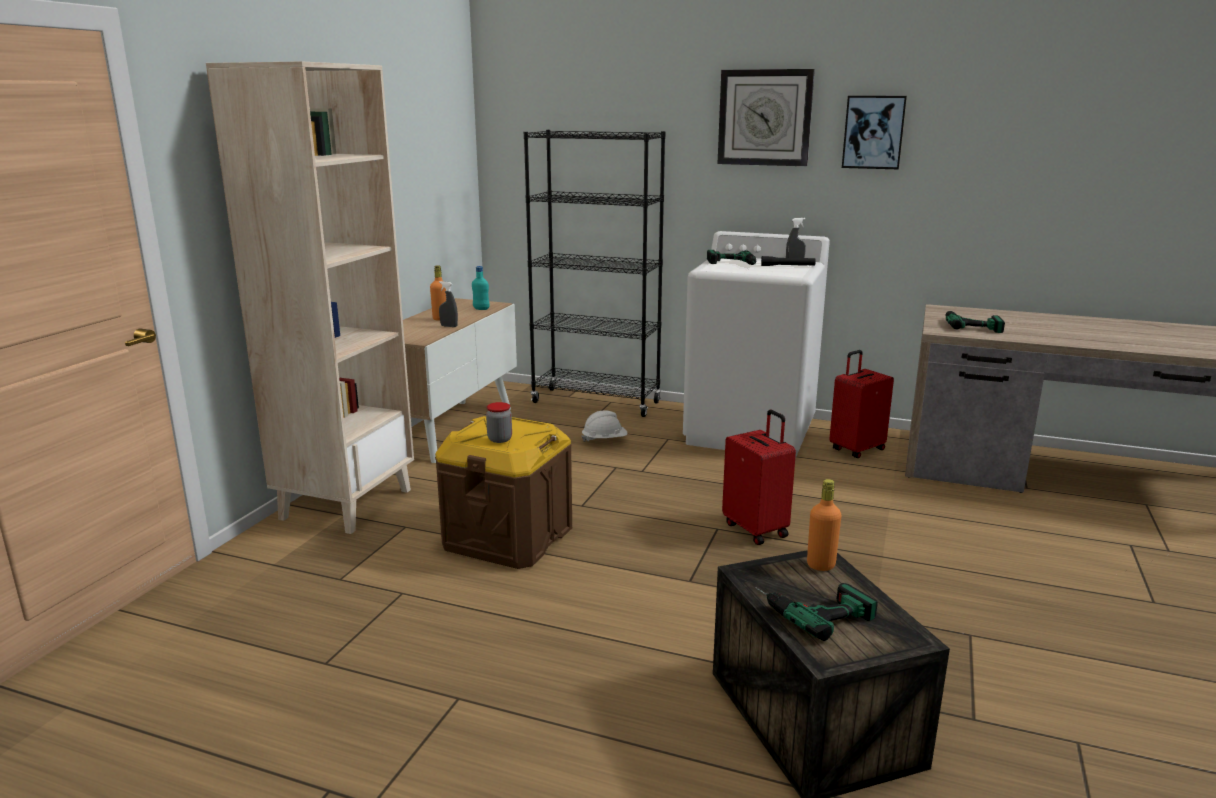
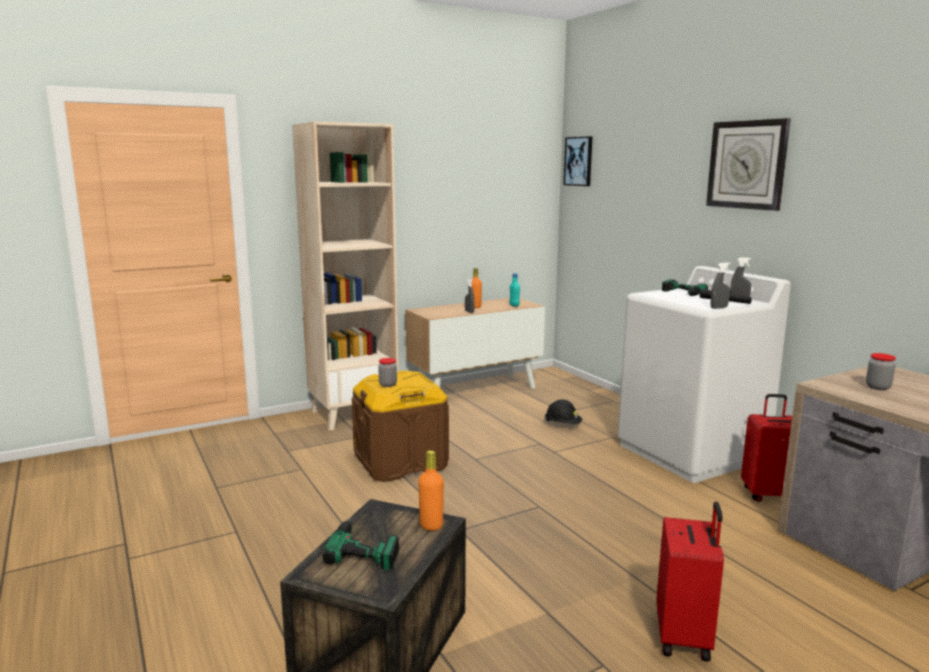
camera: 40 degrees right, 5 degrees down
black bookcase [524,130,665,417] -> none
white hard hat [581,410,628,442] -> black hard hat [545,399,582,424]
red suitcase [722,410,796,545] -> red suitcase moved to [656,502,724,662]
picture [842,96,907,169] -> picture moved to [564,136,592,186]
power drill [946,311,1005,333] -> jar [866,353,896,390]
none -> grey spray bottle [711,262,731,309]

